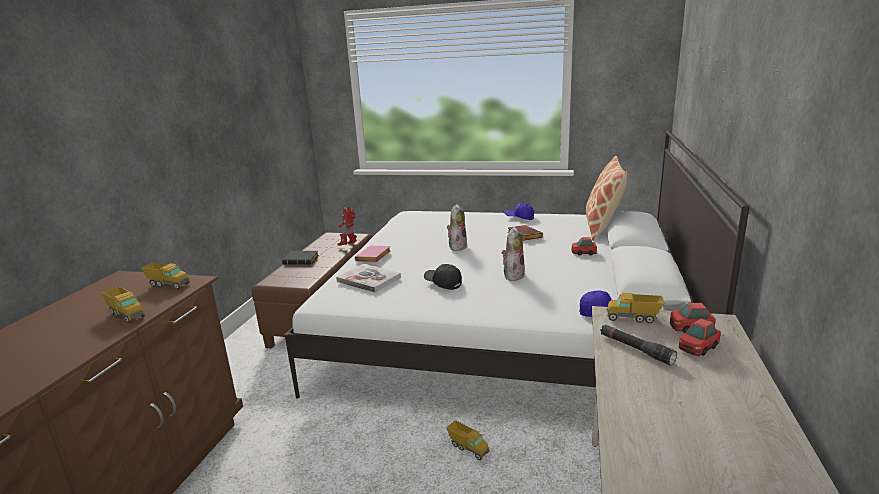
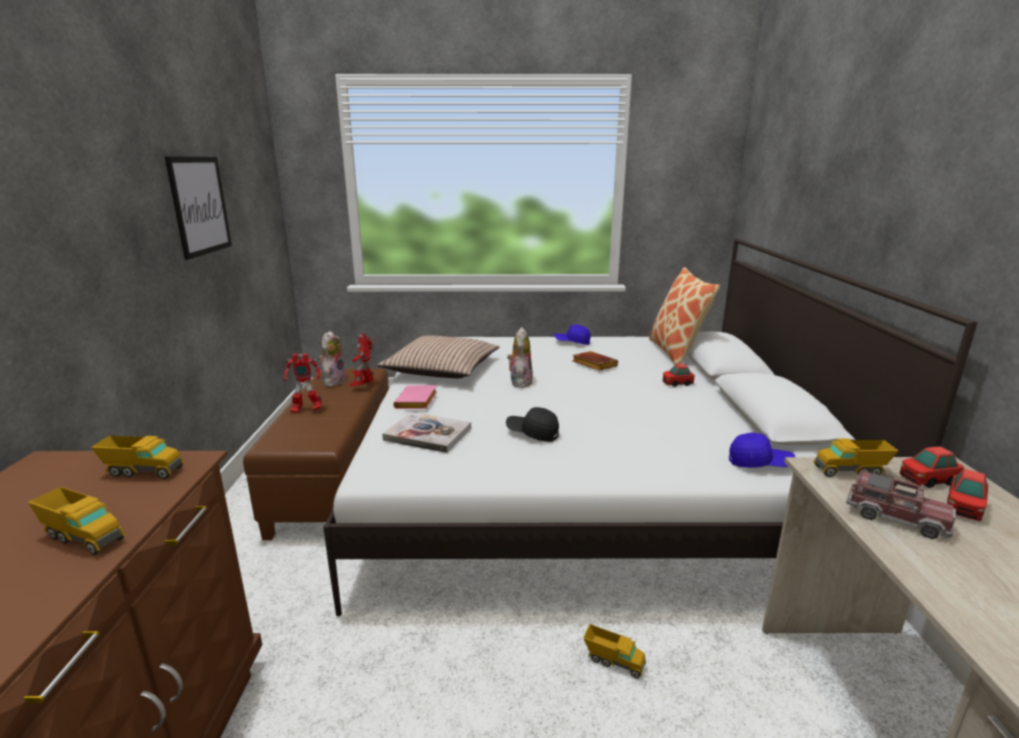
camera: 15 degrees left, 0 degrees up
black book [282,251,319,265] -> toy robot [283,353,322,413]
plush toy [502,227,525,281] -> plush toy moved to [319,331,346,387]
black flashlight [600,324,677,365] -> toy truck [846,469,956,539]
none -> picture [165,156,232,260]
none -> pillow [378,335,499,378]

